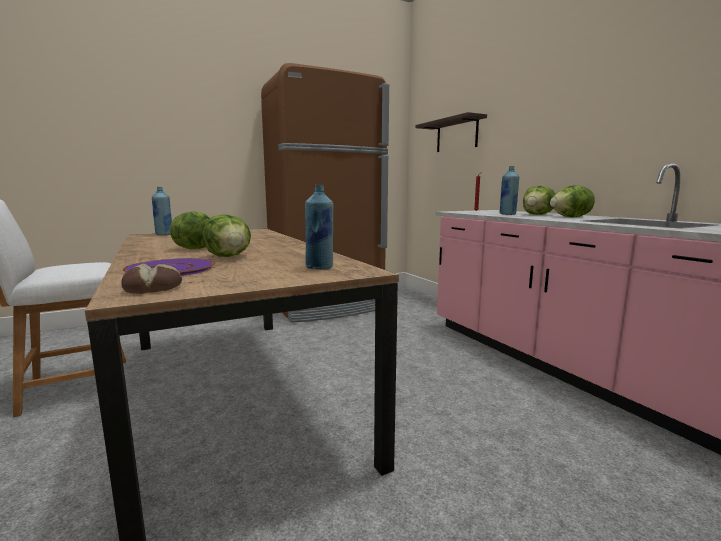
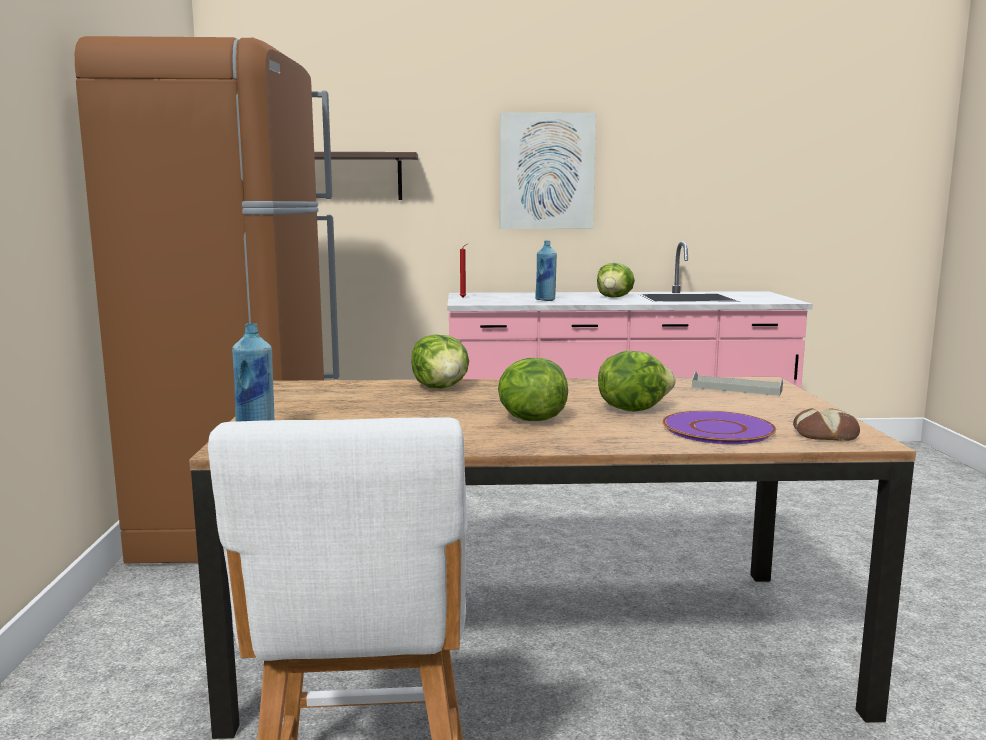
camera: 65 degrees left, 0 degrees up
blue bottle [305,185,333,270] -> grey tray [692,371,783,396]
lettuce [523,186,556,215] -> lettuce moved to [411,334,469,389]
none -> picture [500,112,596,229]

